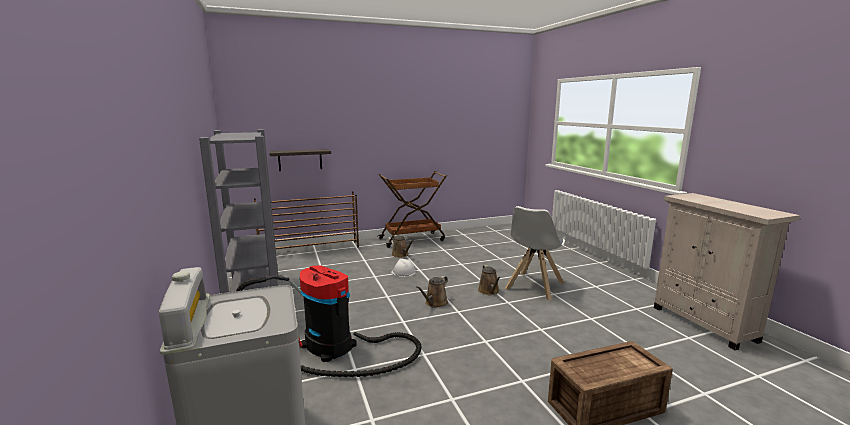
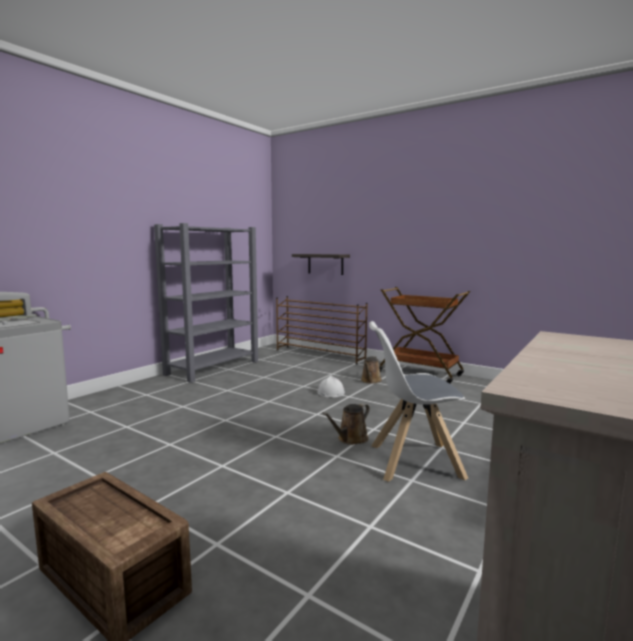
camera: 55 degrees right, 5 degrees down
vacuum cleaner [236,265,421,377] -> none
brown watering can [416,276,448,308] -> none

